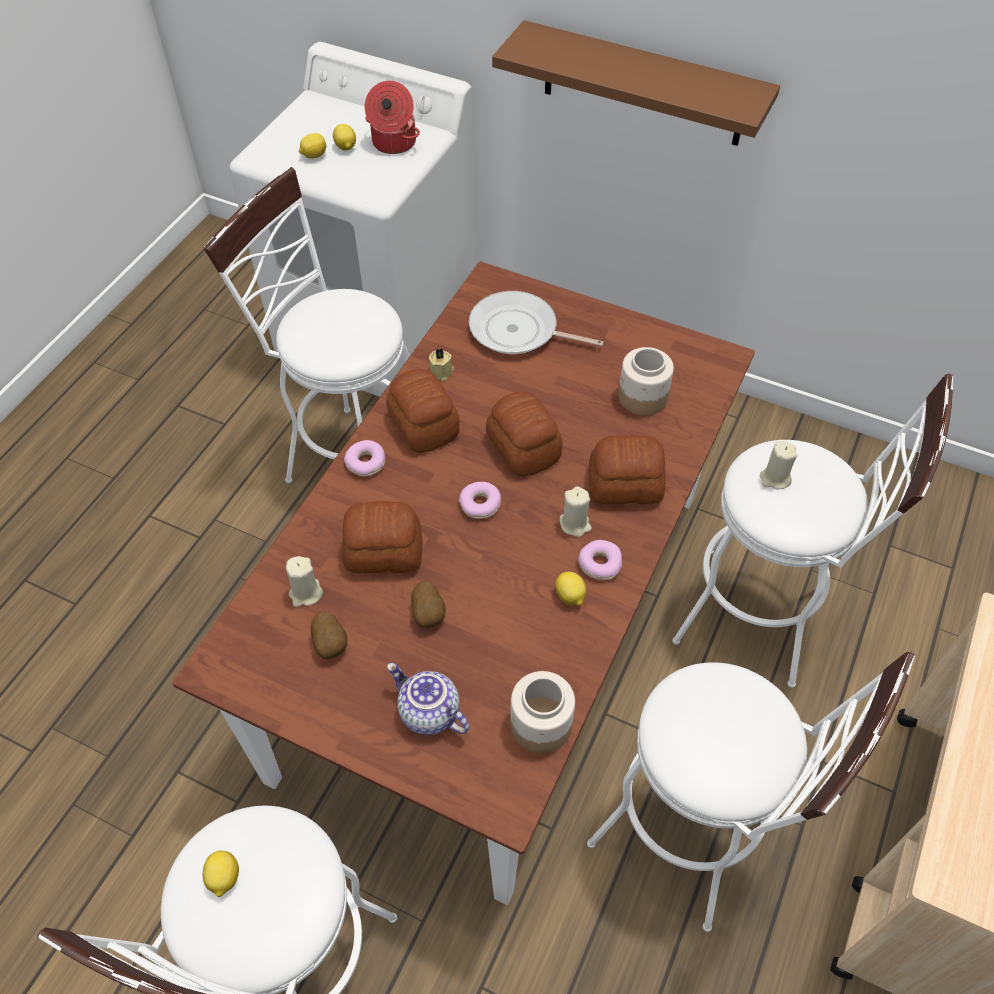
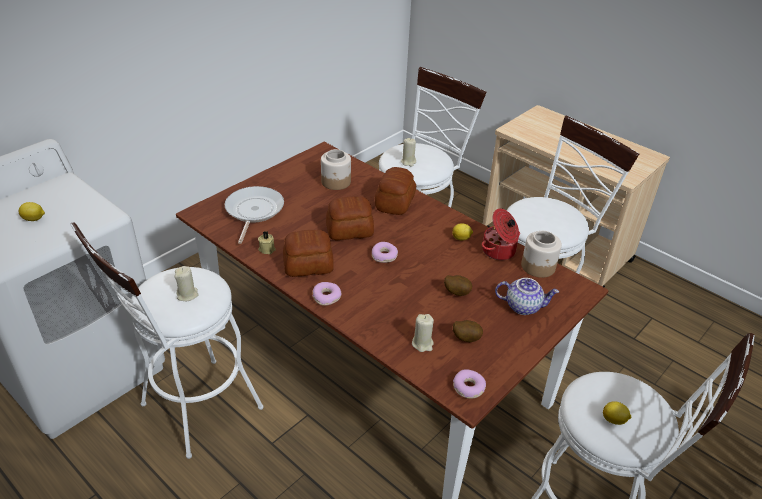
camera: 75 degrees left, 15 degrees down
lemon [299,133,326,159] -> none
bread [342,501,423,573] -> none
cooking pot [365,81,420,154] -> cooking pot moved to [482,208,520,260]
teapot [387,663,470,735] -> teapot turned 135 degrees counterclockwise [495,278,559,315]
frying pan [469,291,604,354] -> frying pan turned 150 degrees clockwise [225,186,284,244]
brown shelf [492,20,780,146] -> none
beige candle [559,486,592,537] -> beige candle moved to [174,266,199,301]
donut [578,540,622,580] -> donut moved to [453,369,486,399]

